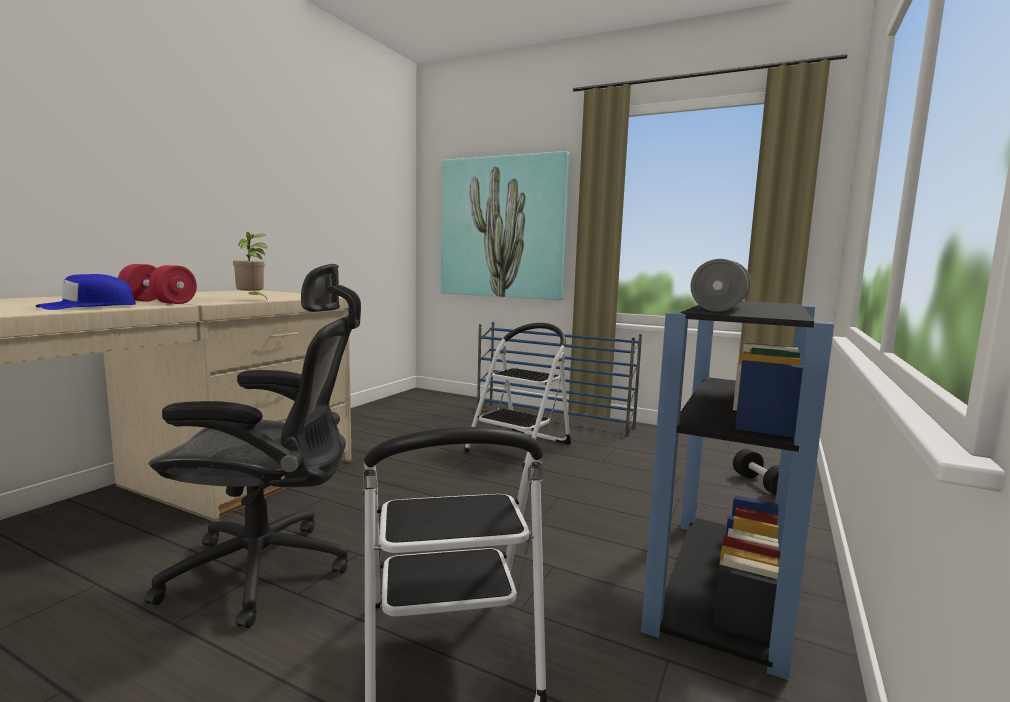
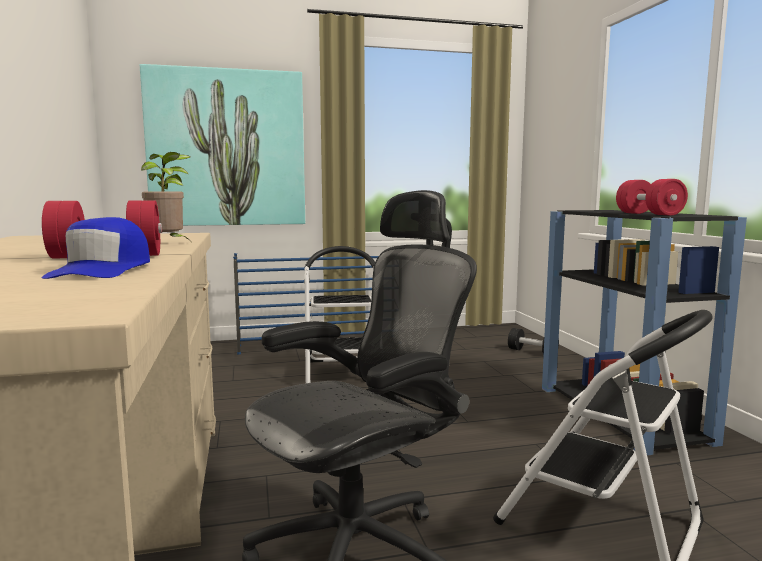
camera: 40 degrees left, 0 degrees up
grey dumbbell [691,259,751,312] -> red dumbbell [616,179,688,216]

